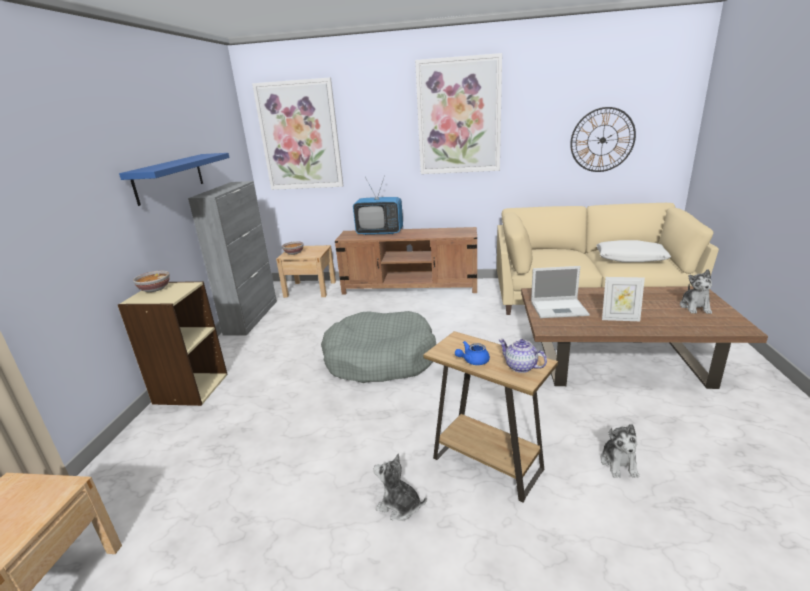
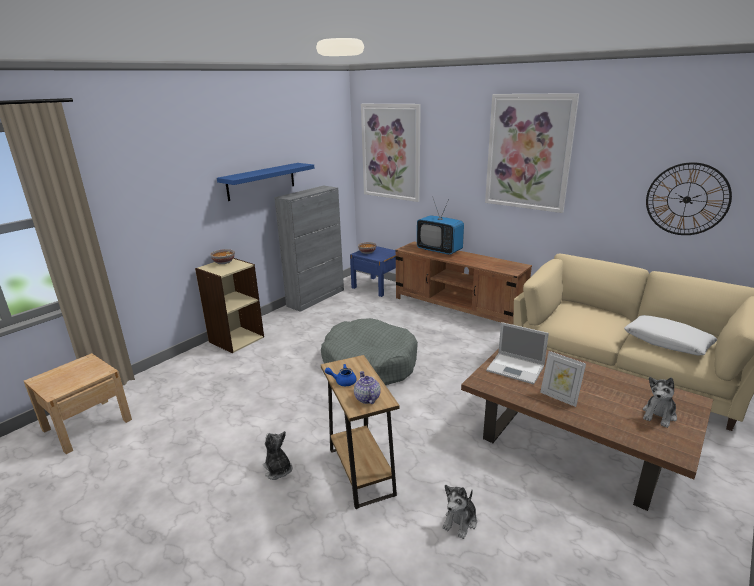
camera: 30 degrees right, 0 degrees up
beige nightstand [276,245,336,298] -> blue nightstand [350,246,396,297]

